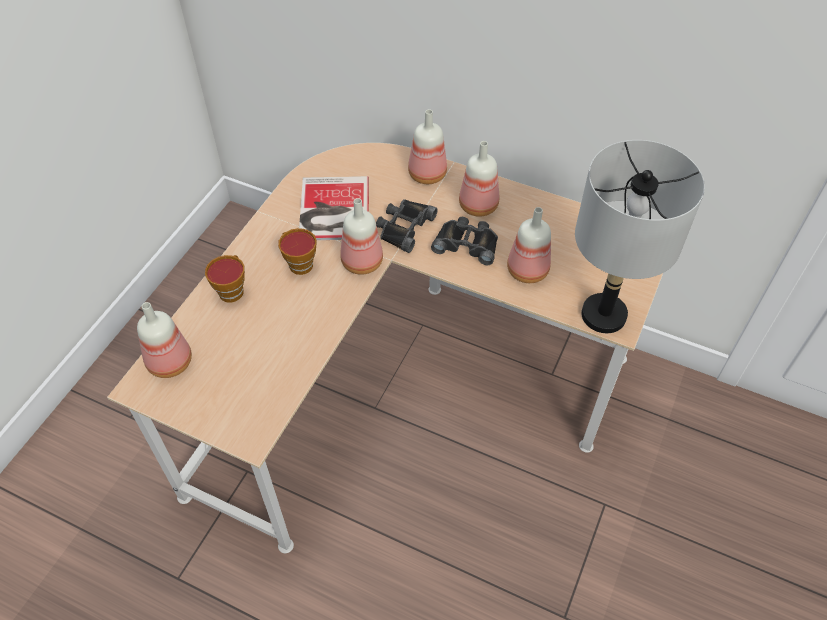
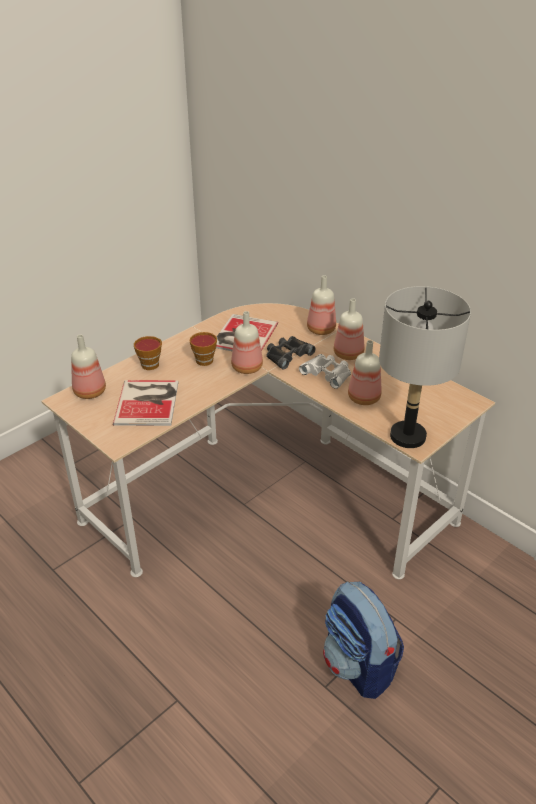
camera: 20 degrees right, 15 degrees down
black binoculars [431,217,498,265] -> white binoculars [299,354,351,389]
none -> book [113,380,178,426]
none -> backpack [323,581,404,699]

